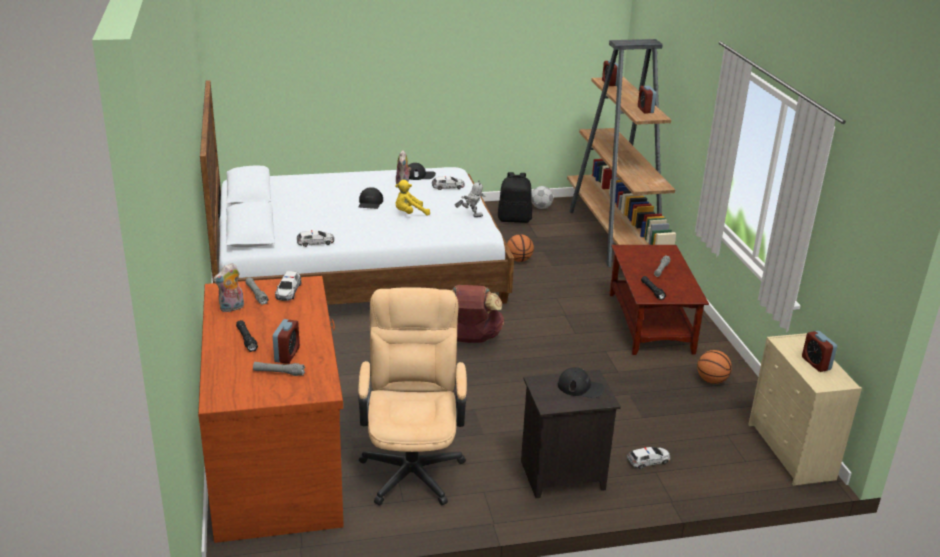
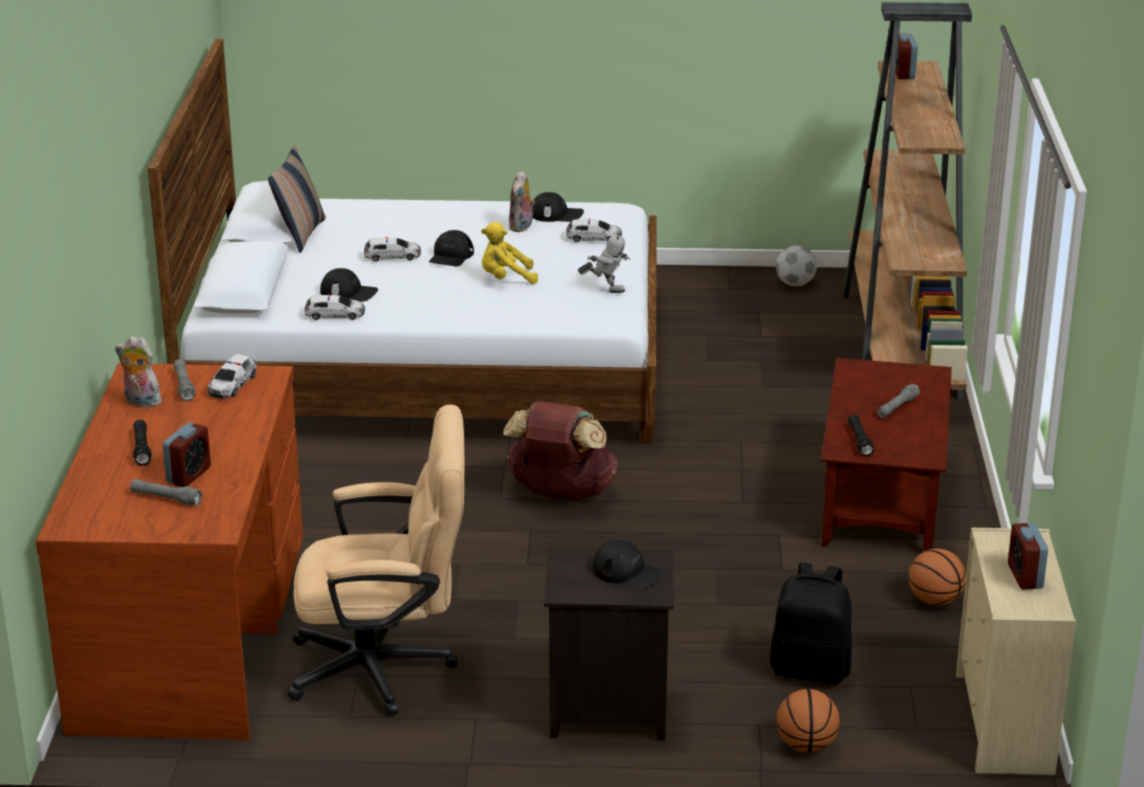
camera: 15 degrees right, 0 degrees up
plush toy [213,263,244,313] -> plush toy turned 45 degrees clockwise [115,336,162,408]
beige office chair [358,287,467,506] -> beige office chair turned 75 degrees clockwise [287,404,465,716]
black backpack [498,172,532,223] -> black backpack moved to [770,562,852,684]
basketball [507,234,534,262] -> basketball moved to [776,689,840,753]
toy car [627,447,671,469] -> toy car moved to [364,237,421,262]
alarm clock [638,86,656,113] -> none
none -> pillow [268,146,326,253]
none -> black cap [320,268,378,302]

